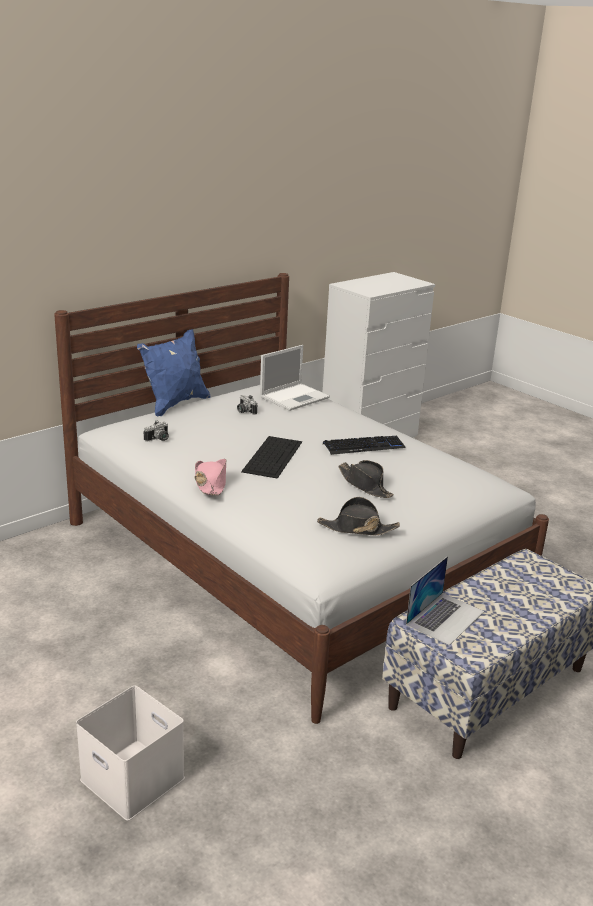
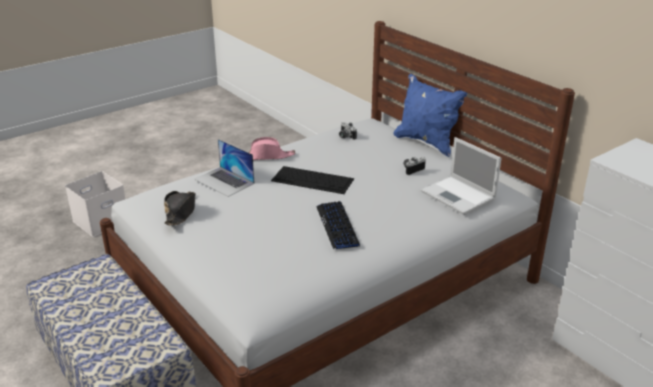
camera: 95 degrees right, 5 degrees up
black hat [338,460,394,498] -> none
laptop [406,556,484,645] -> laptop moved to [194,139,255,197]

